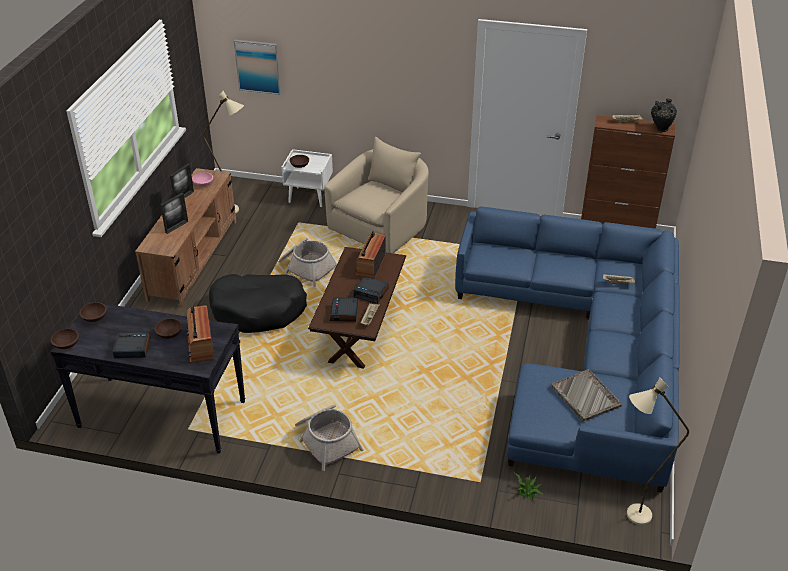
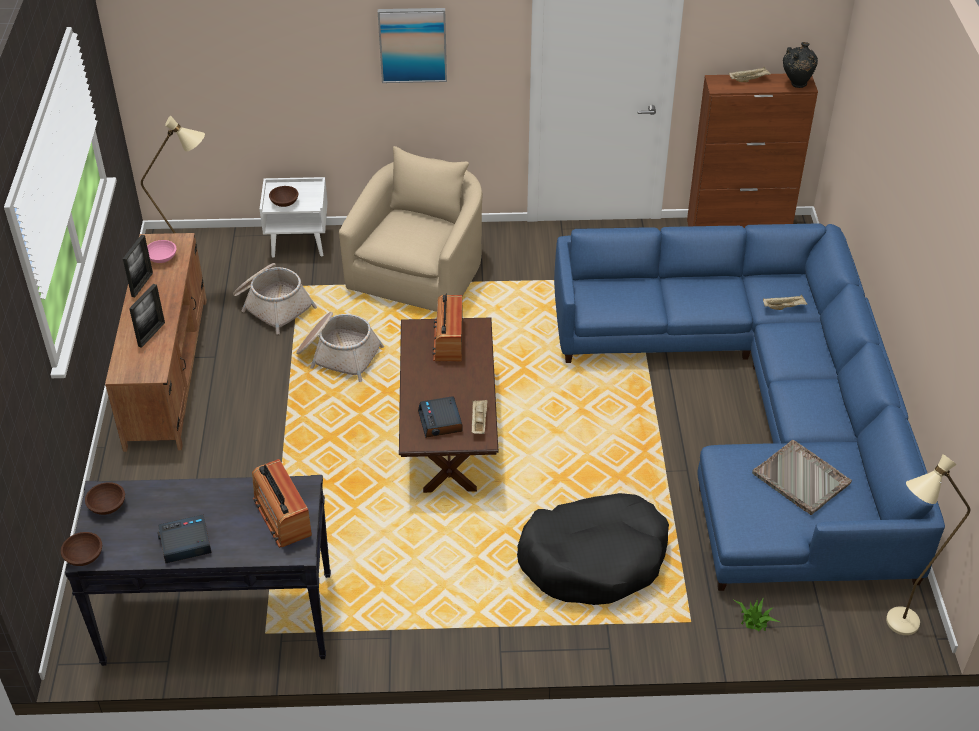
camera: 15 degrees left, 5 degrees up
brown bowl [155,318,182,339] -> none
black dog bed [209,274,307,333] -> black dog bed moved to [517,493,669,605]
picture [234,40,281,95] -> picture moved to [378,8,447,83]
basket [295,404,363,471] -> basket moved to [233,263,317,334]
alarm clock [353,276,388,304] -> none

